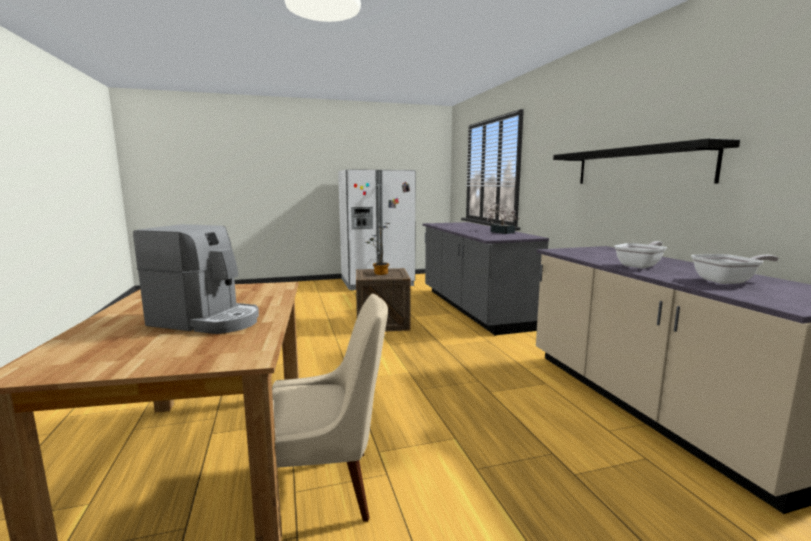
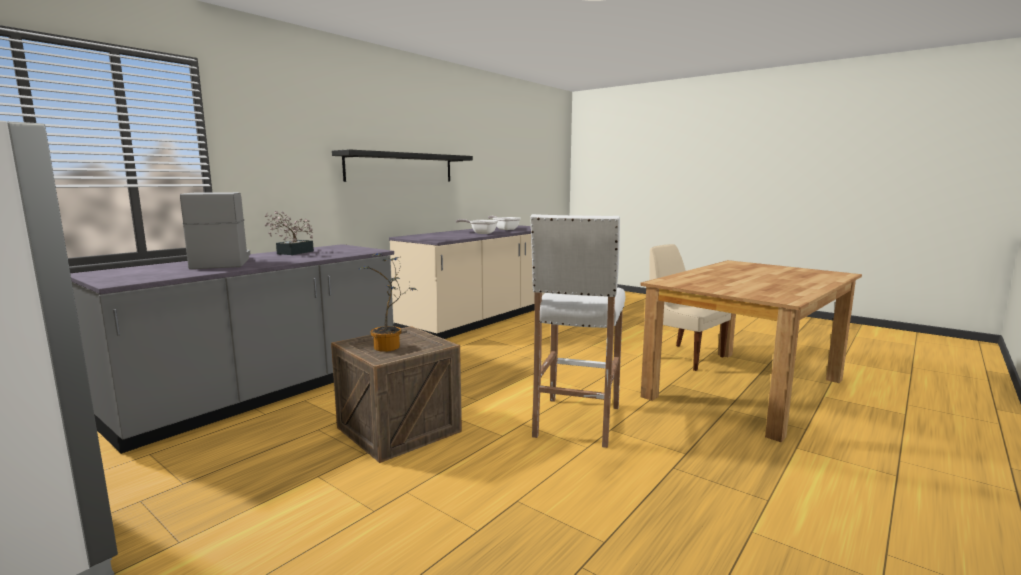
camera: 125 degrees left, 0 degrees up
coffee machine [133,224,259,334] -> coffee machine moved to [180,192,251,269]
none -> white stool [531,214,625,448]

